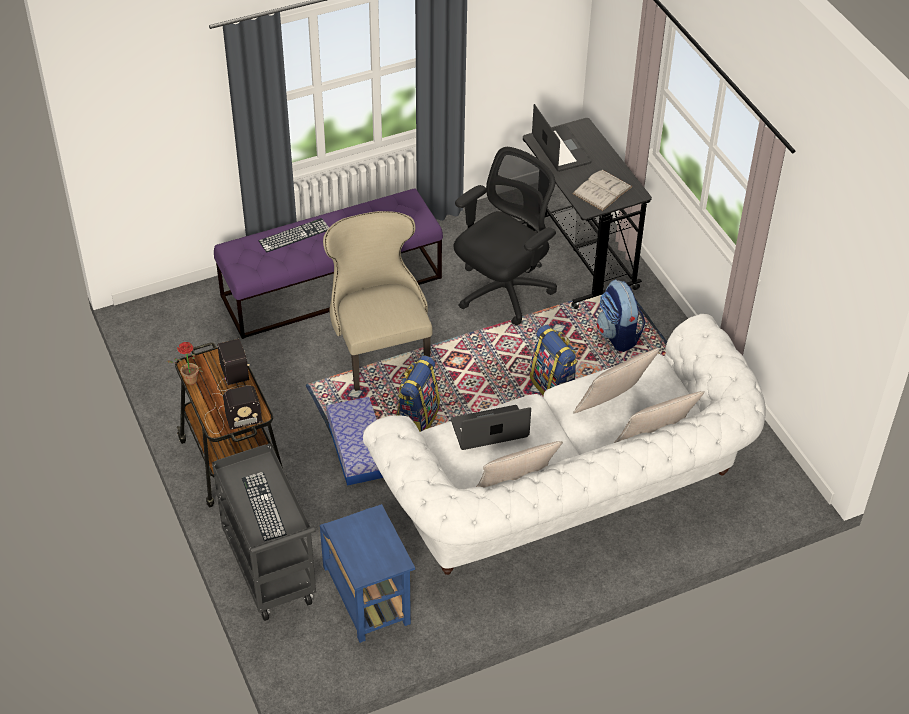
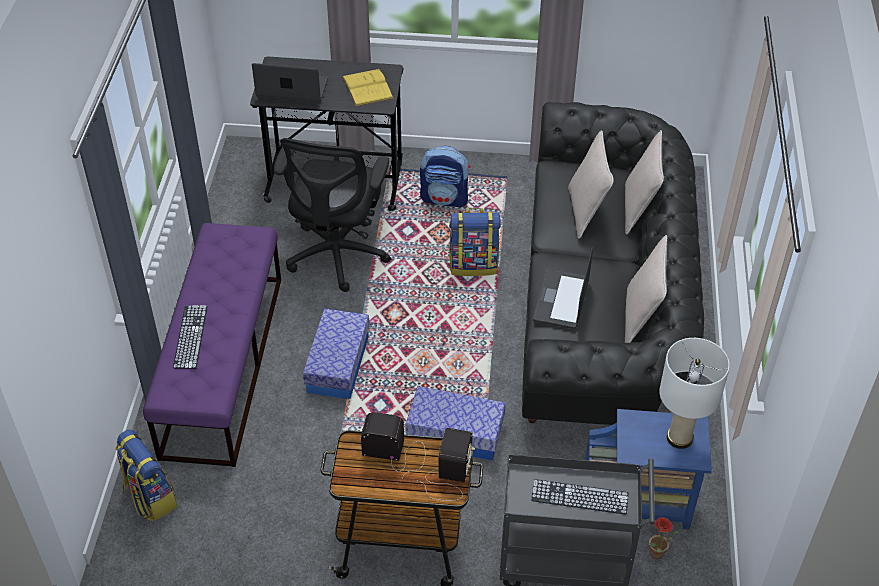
camera: 60 degrees left, 0 degrees up
potted plant [167,342,203,385] -> potted plant moved to [649,517,678,559]
beige chair [323,211,432,391] -> storage box [303,309,370,399]
white sofa [363,314,766,575] -> black sofa [522,102,704,425]
backpack [396,355,440,432] -> backpack moved to [115,429,177,522]
black office chair [453,147,557,325] -> black office chair turned 150 degrees counterclockwise [274,138,391,292]
white book [572,170,633,211] -> yellow book [342,69,394,107]
none -> white table lamp [659,338,730,449]

